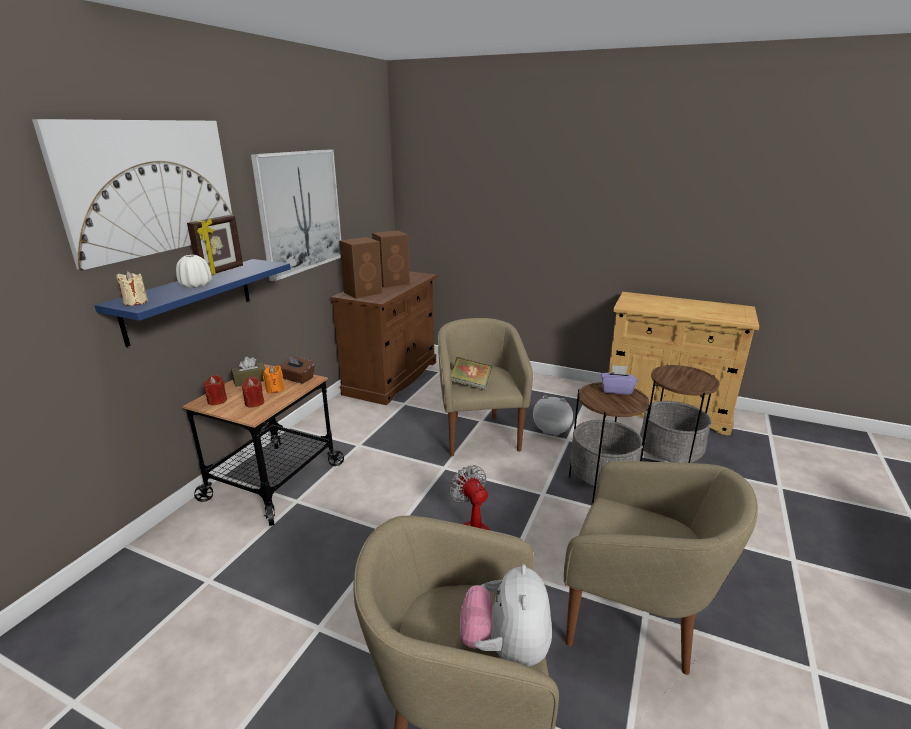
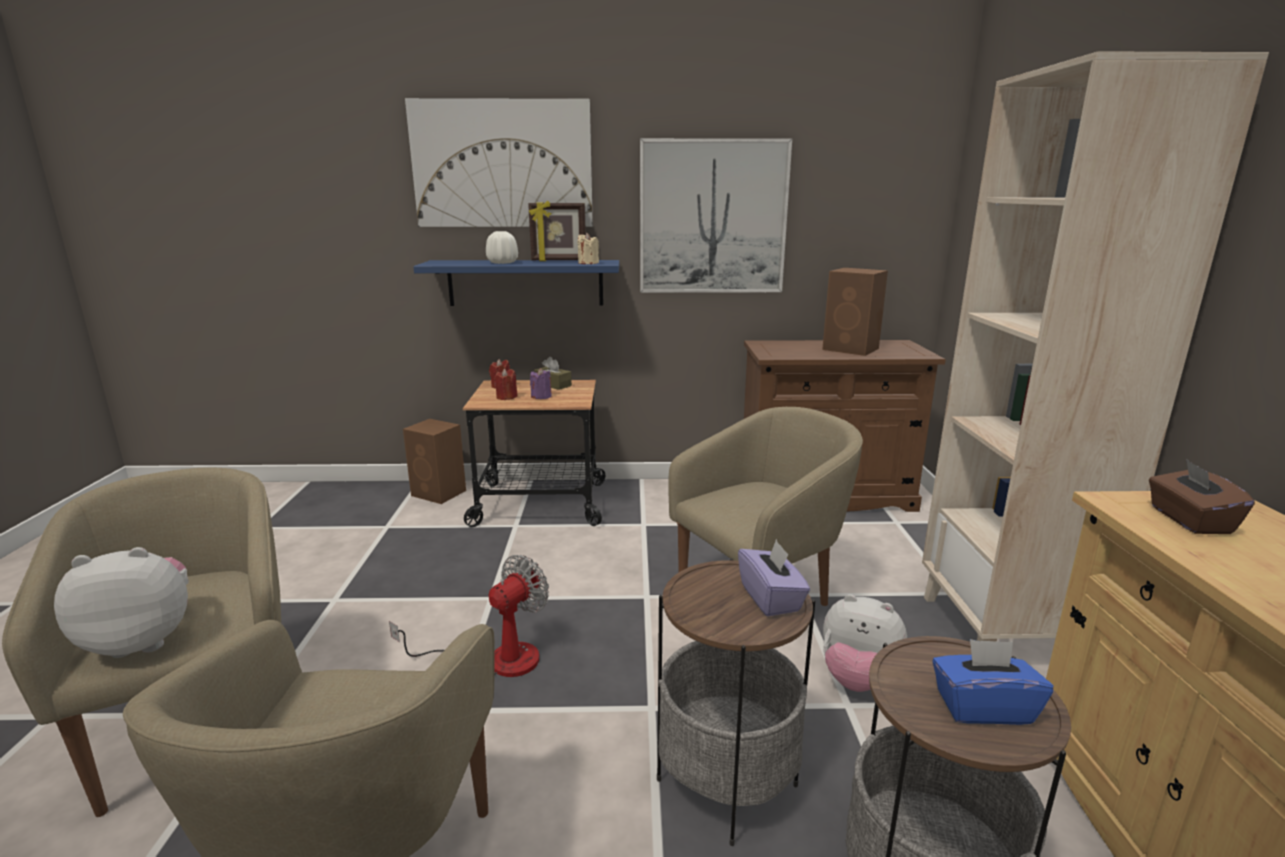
camera: 65 degrees right, 5 degrees down
beige candle [117,271,148,306] -> beige candle moved to [577,233,599,264]
orange candle [263,365,285,394] -> purple candle [530,368,552,399]
brown tissue box [280,356,315,384] -> brown tissue box moved to [1149,459,1255,534]
brown speaker [339,237,382,299] -> brown speaker moved to [403,419,466,504]
book [451,357,492,390] -> none
plush toy [533,395,573,436] -> plush toy turned 120 degrees clockwise [823,594,907,692]
none -> beige bookcase [922,51,1269,642]
none -> blue tissue box [932,639,1053,725]

